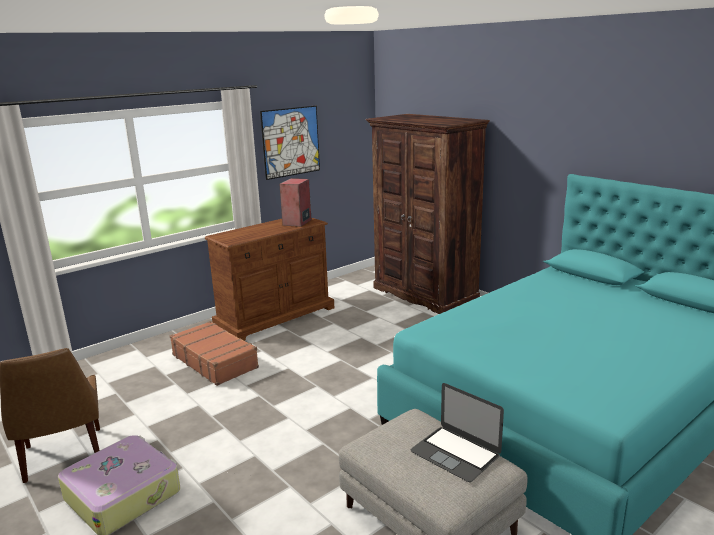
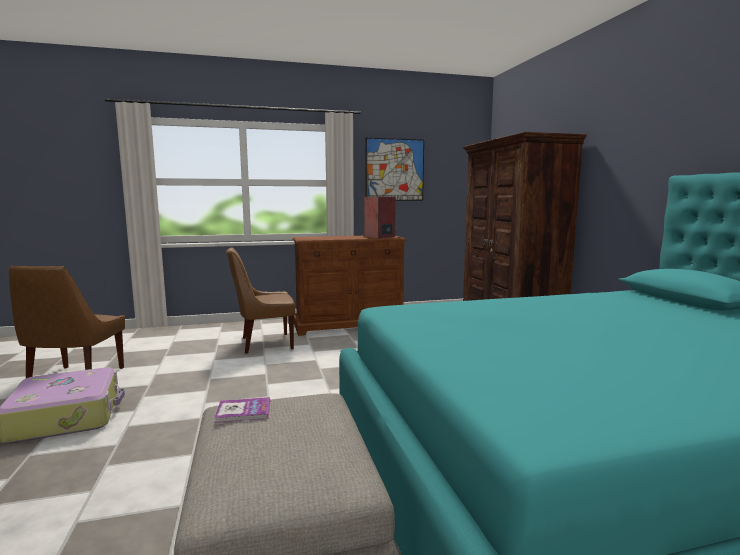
camera: 25 degrees right, 10 degrees down
brown suitcase [170,321,259,386] -> brown chair [226,247,295,354]
laptop [411,383,504,482] -> none
none -> book [214,397,270,423]

